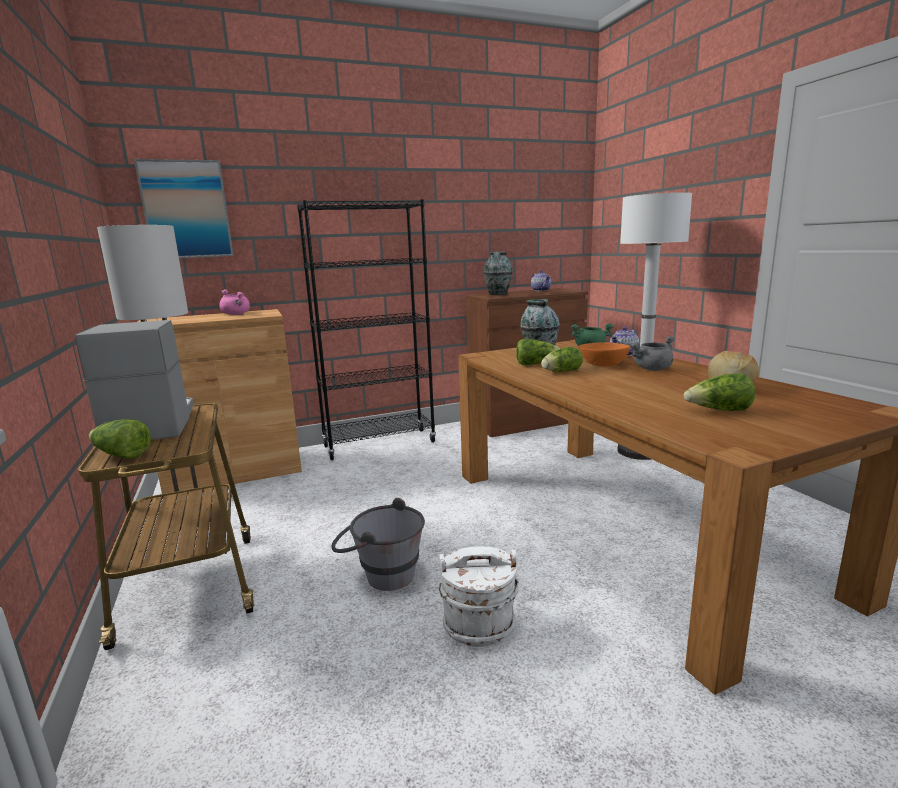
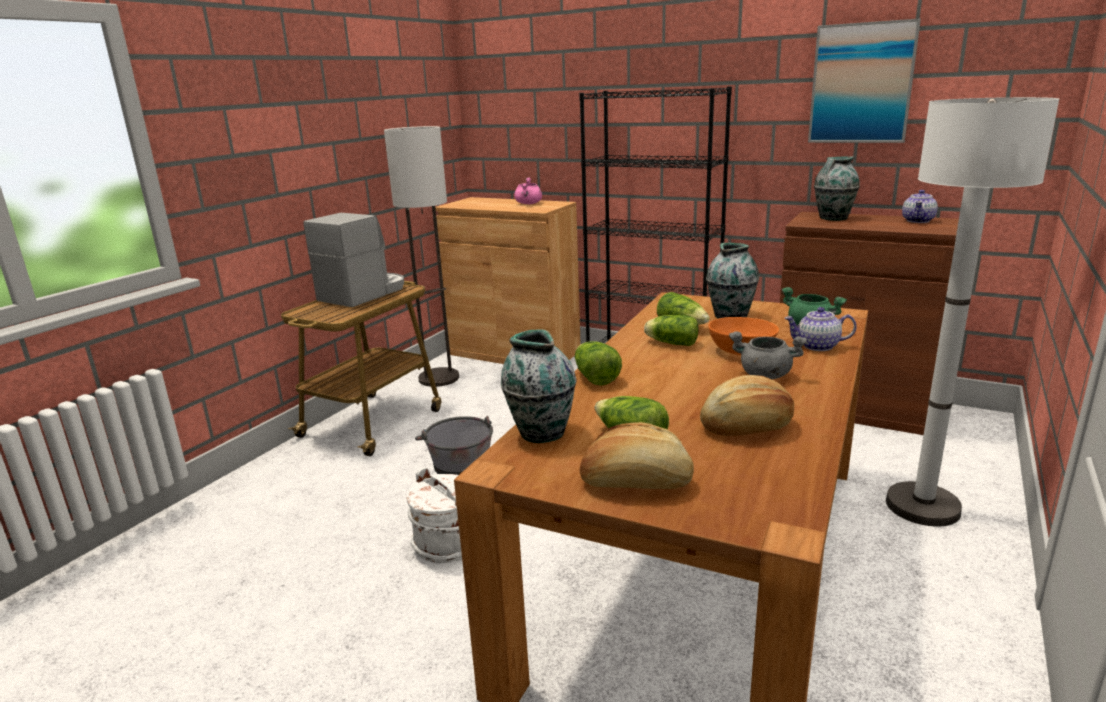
camera: 50 degrees right, 5 degrees up
lettuce [89,419,151,459] -> lettuce moved to [575,341,622,386]
picture [134,159,234,258] -> picture moved to [808,18,921,143]
none -> vase [501,330,577,443]
none -> bread [580,422,694,489]

